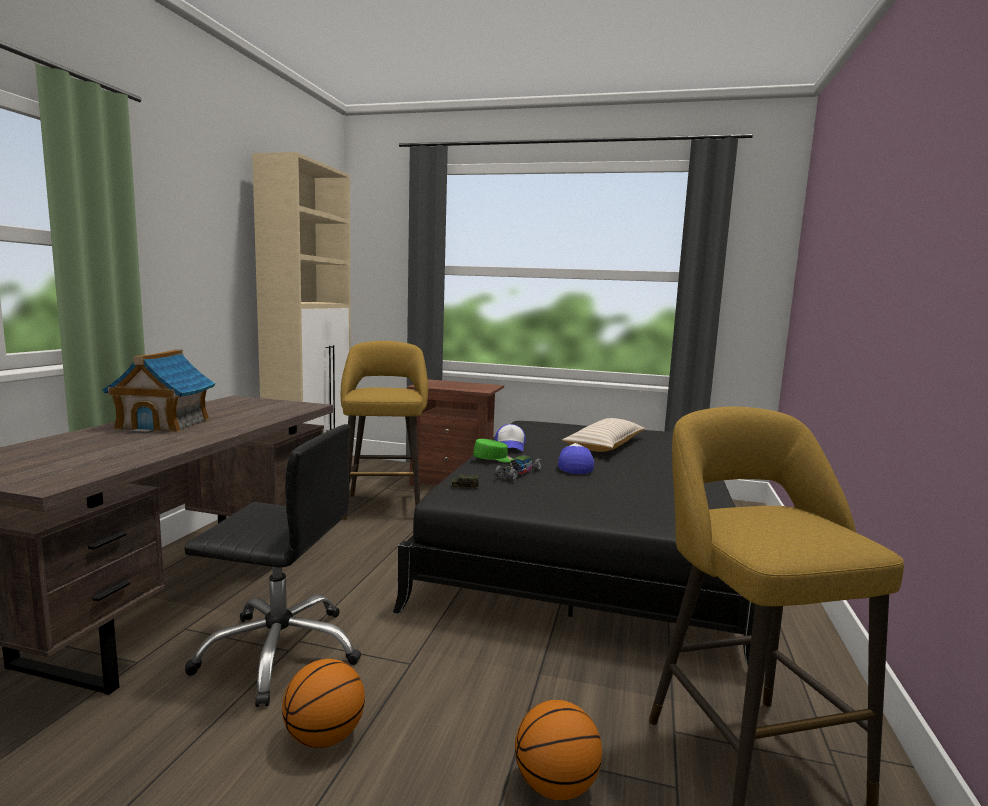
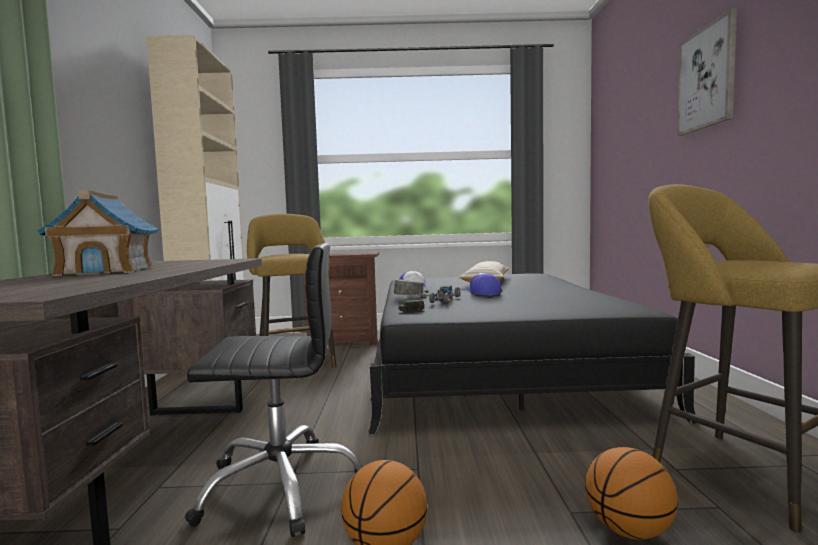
camera: 15 degrees left, 5 degrees down
green cap [473,439,514,463] -> grey cap [394,279,430,296]
none -> picture [677,8,737,136]

